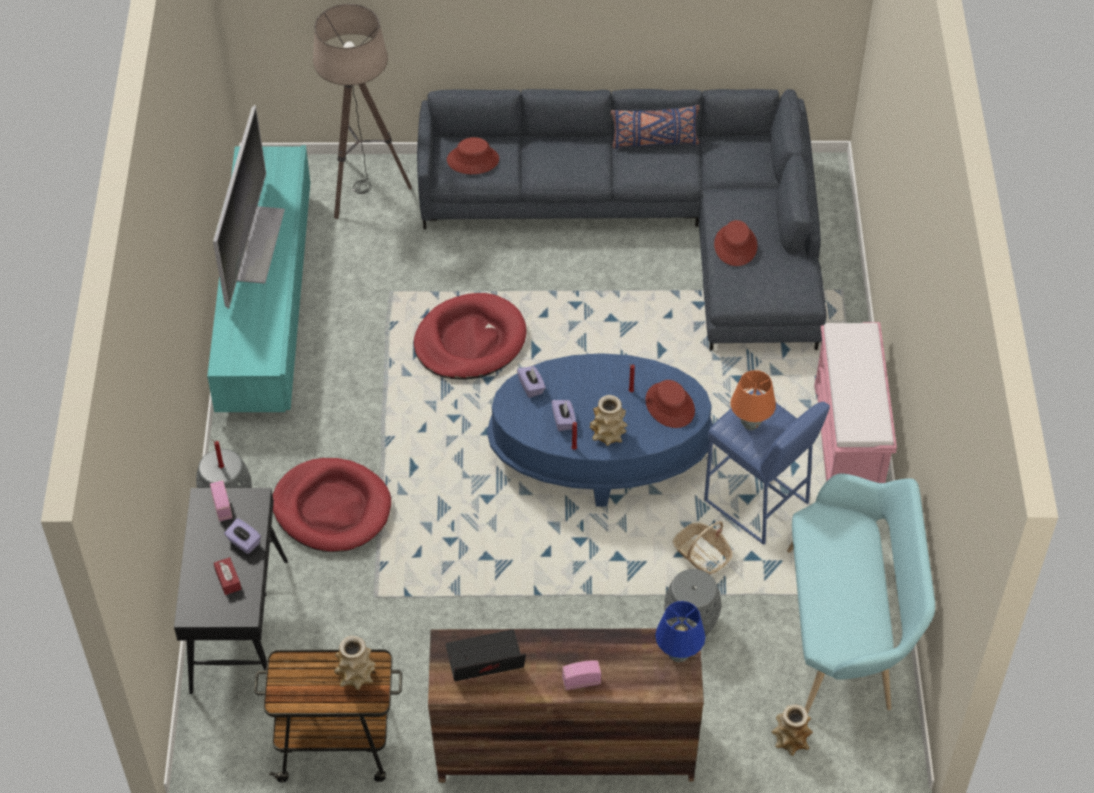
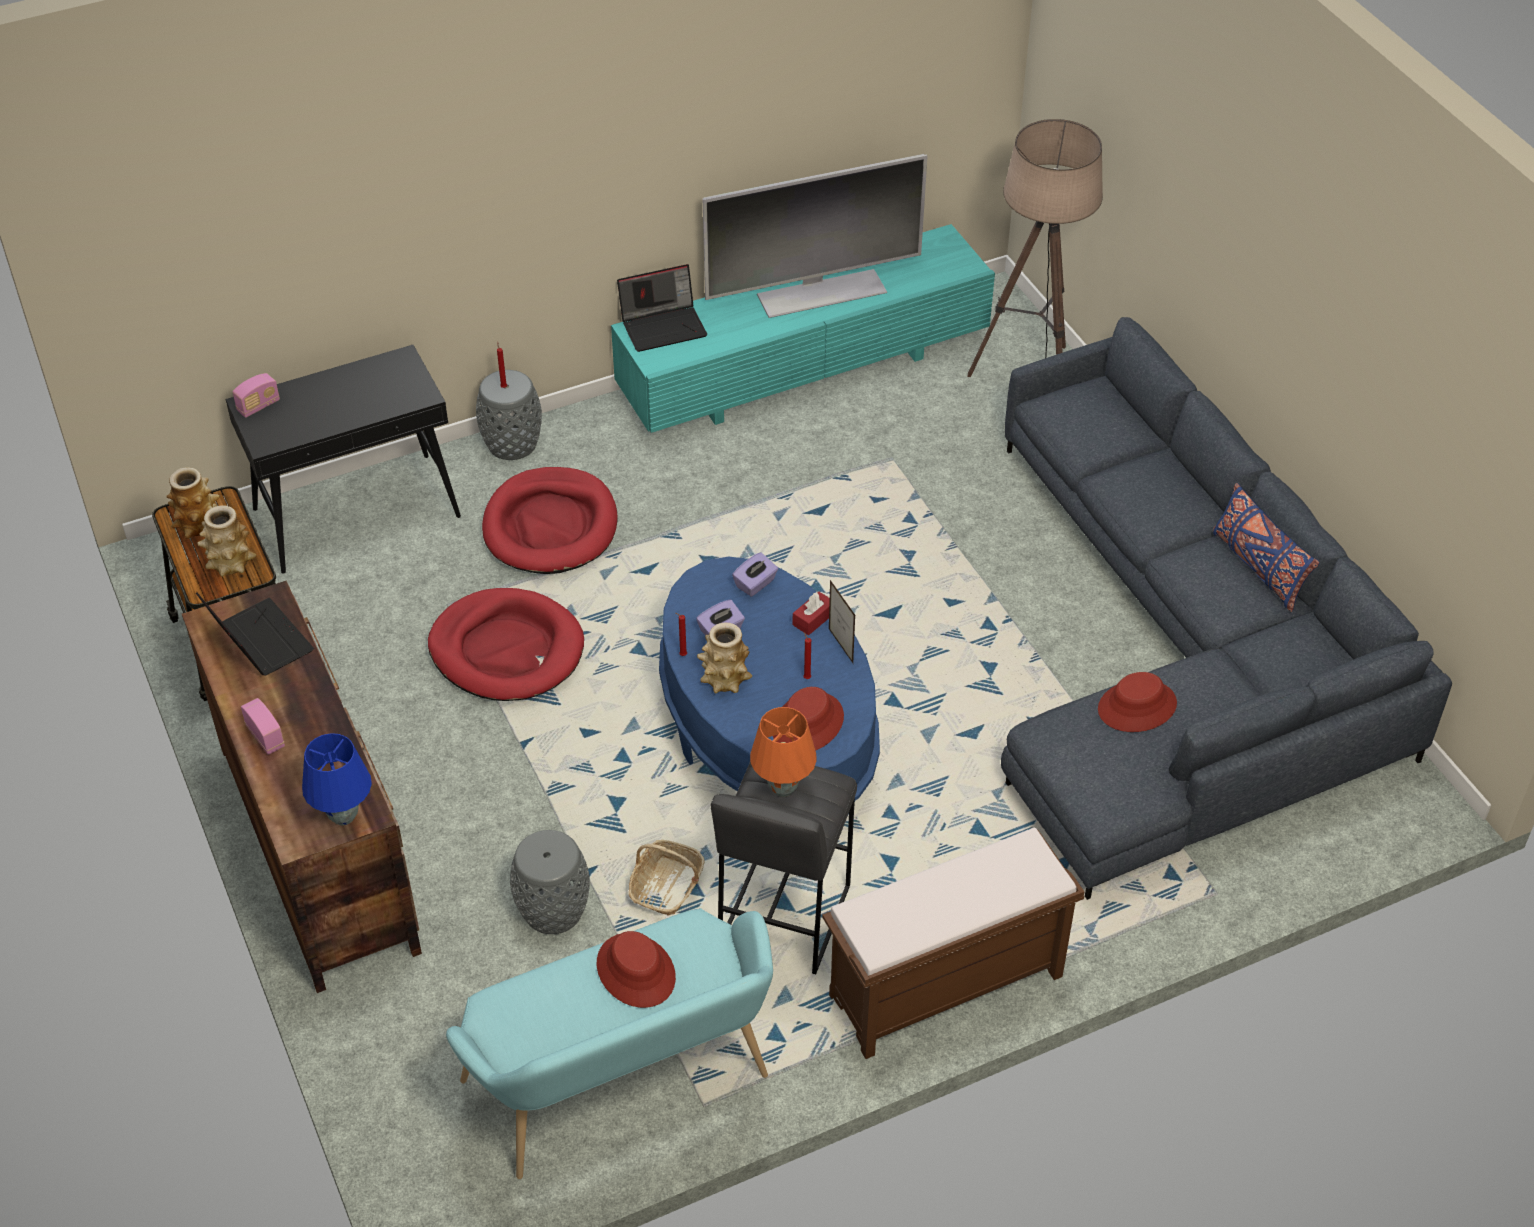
camera: 65 degrees right, 5 degrees down
radio [210,480,232,521] -> radio moved to [233,373,280,418]
red tissue box [214,557,241,595] -> red tissue box moved to [793,592,830,635]
purple tissue box [224,518,261,554] -> none
red dog bed [414,293,527,380] -> red dog bed moved to [428,588,584,701]
red hat [447,137,499,174] -> red hat moved to [597,931,676,1008]
blue stool [704,389,830,545] -> grey stool [710,763,857,974]
vase [772,705,813,756] -> vase moved to [167,467,220,539]
pink bench [814,322,897,483] -> brown bench [822,828,1084,1059]
none -> laptop [617,264,707,352]
none -> picture frame [829,580,855,663]

